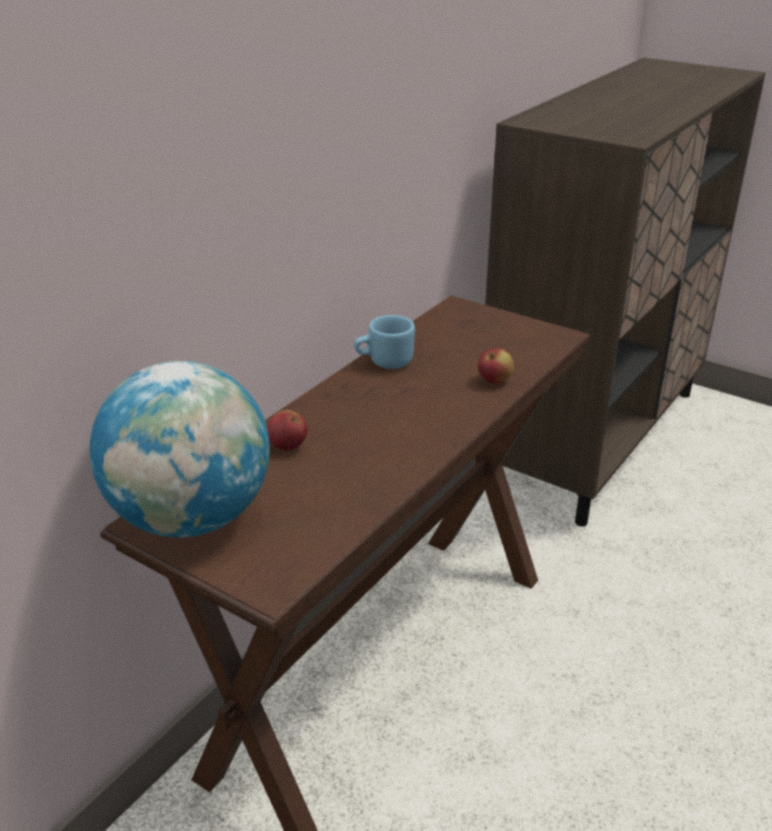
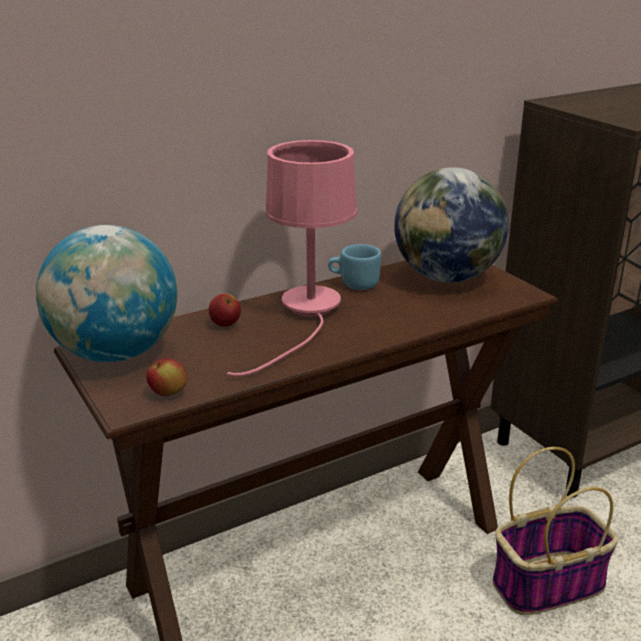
camera: 25 degrees right, 5 degrees down
apple [478,348,514,384] -> apple moved to [146,358,187,396]
none -> pink table lamp [227,140,357,376]
none -> globe [394,167,509,283]
none -> basket [492,447,618,615]

